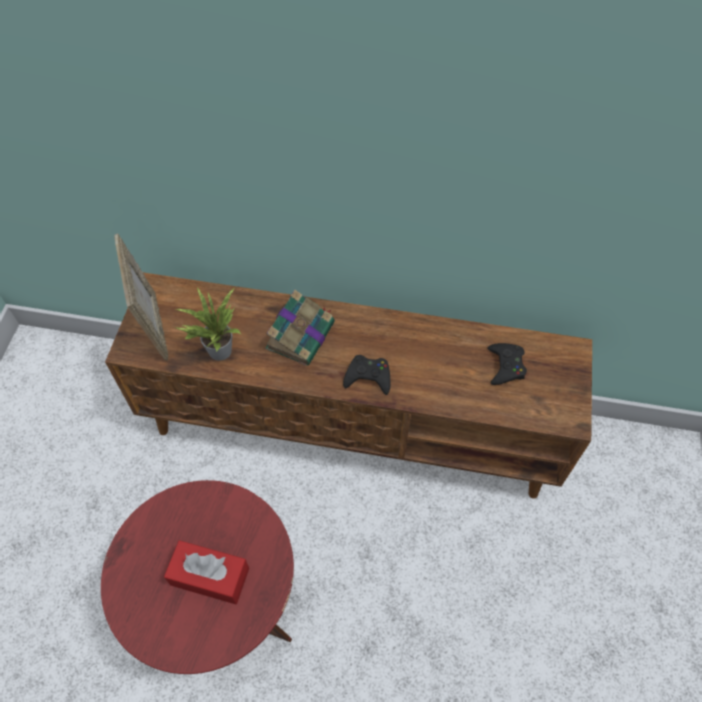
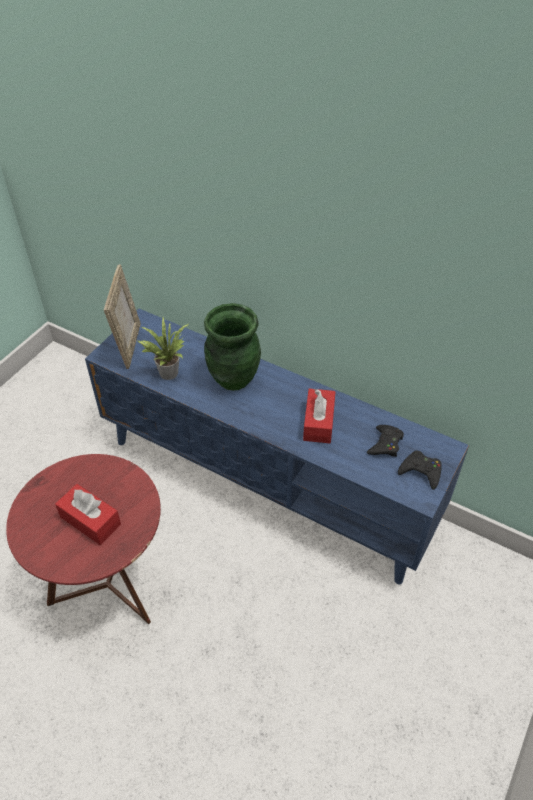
camera: 20 degrees right, 10 degrees down
brown tv stand [105,273,592,498] -> blue tv stand [85,309,469,584]
book [265,290,335,366] -> green vase [204,303,261,391]
black game controller [343,355,390,395] -> black game controller moved to [398,451,442,490]
none -> red tissue box [303,389,336,443]

